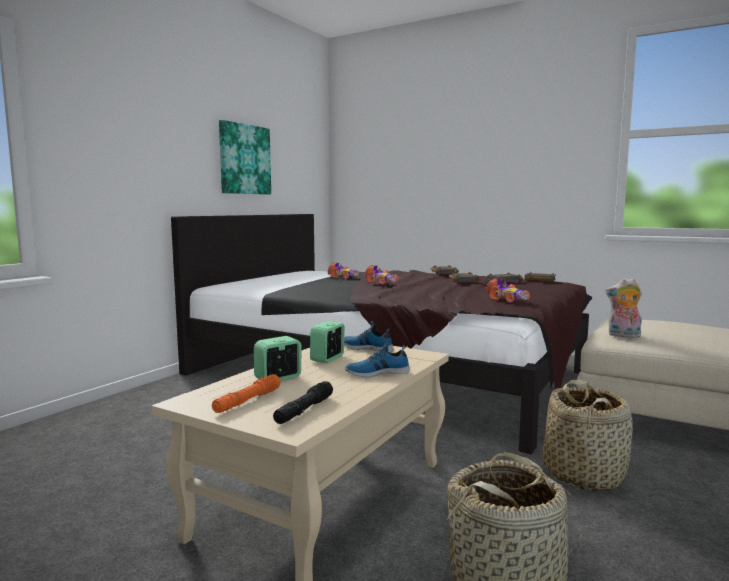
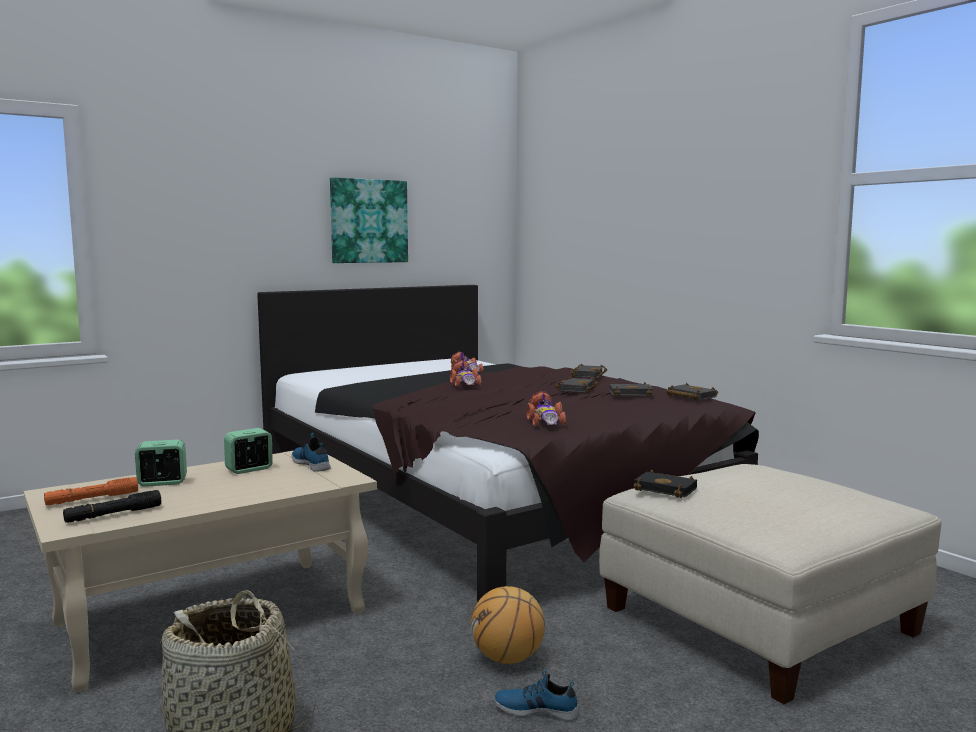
camera: 25 degrees right, 0 degrees up
shoe [345,340,410,377] -> shoe moved to [494,669,580,721]
basket [542,380,633,492] -> basketball [471,586,545,664]
plush toy [606,278,642,339] -> black book [634,470,697,498]

